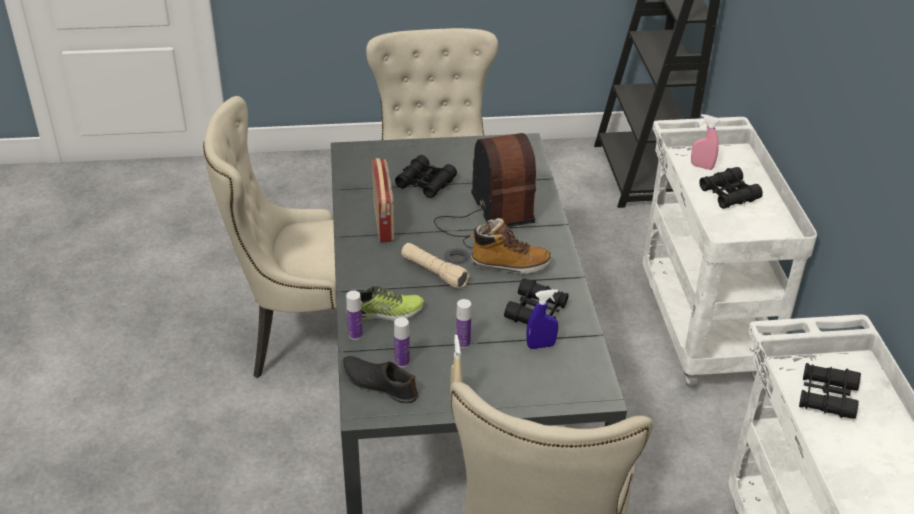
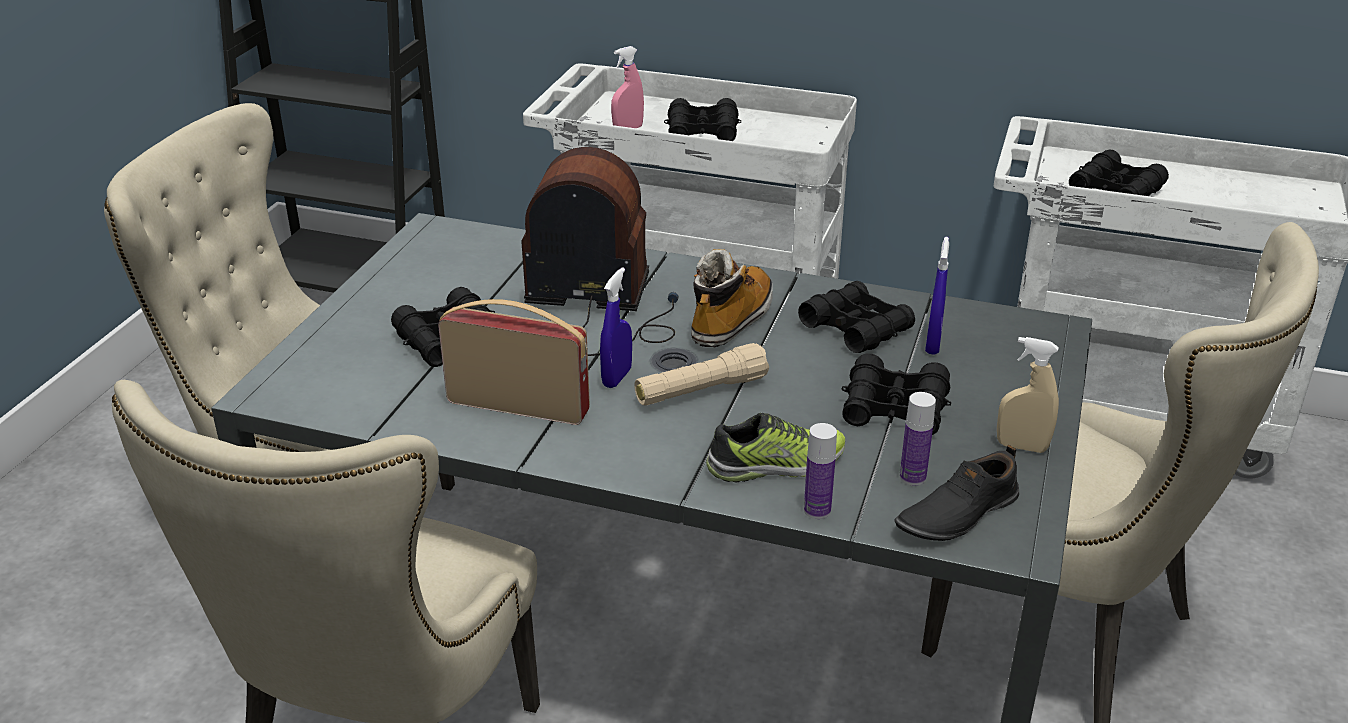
camera: 65 degrees left, 5 degrees down
shoe [346,286,424,321] -> shoe turned 60 degrees clockwise [706,413,845,482]
bottle [456,299,471,349] -> black binoculars [841,353,951,435]
none -> blue spray bottle [600,267,632,388]

